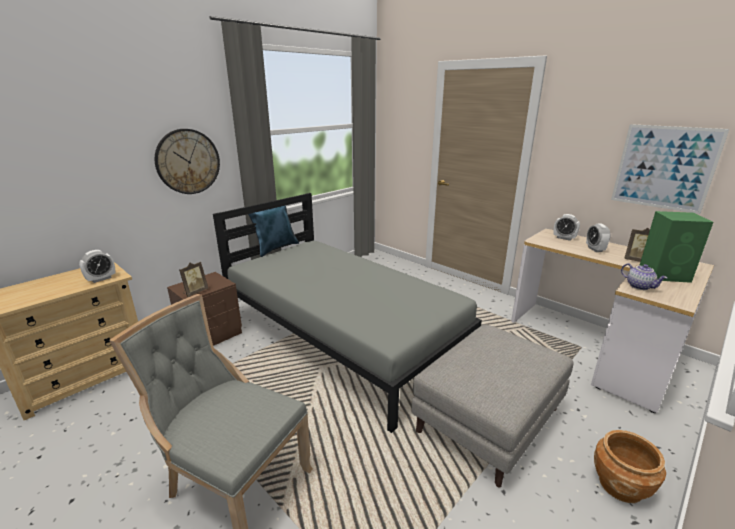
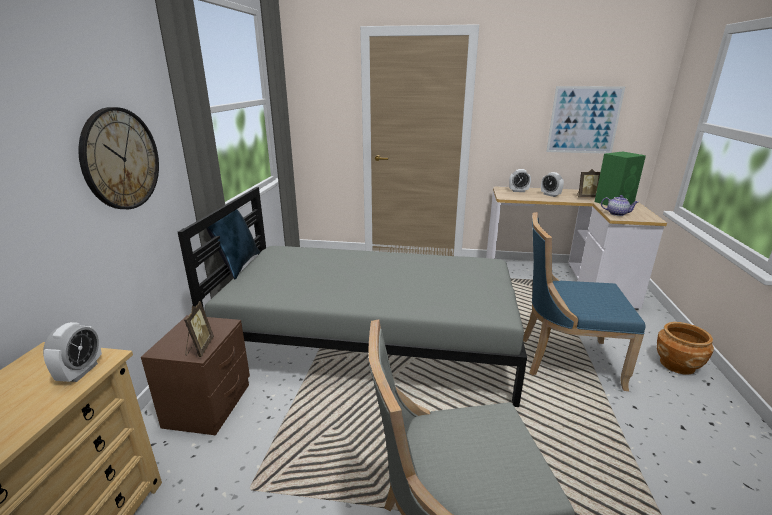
camera: 35 degrees left, 0 degrees up
grey ottoman [411,324,574,488] -> blue chair [523,212,645,391]

